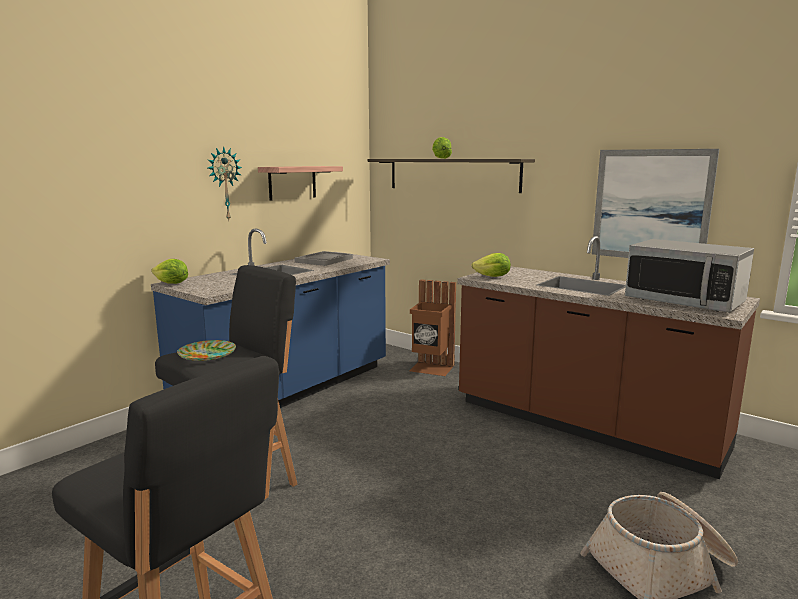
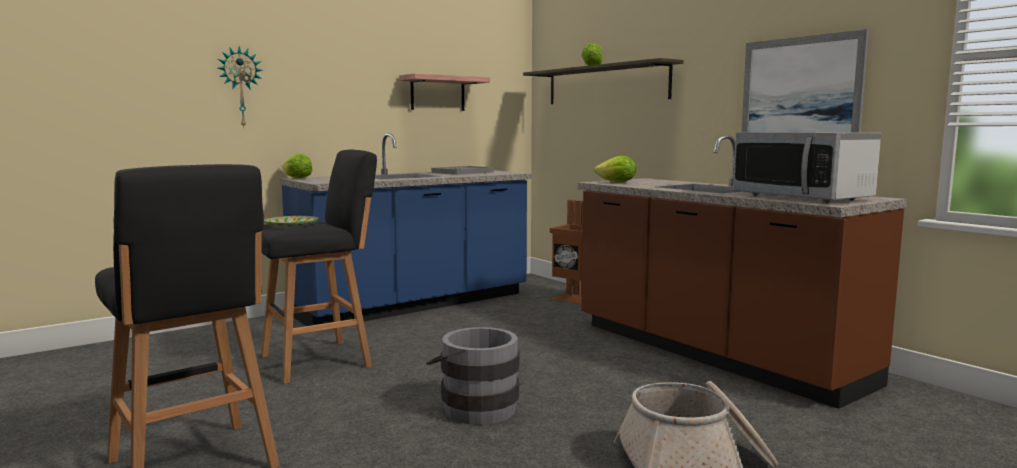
camera: 15 degrees right, 5 degrees down
wall clock [207,146,242,221] -> wall clock moved to [218,46,263,127]
none -> grey bucket [426,327,519,425]

